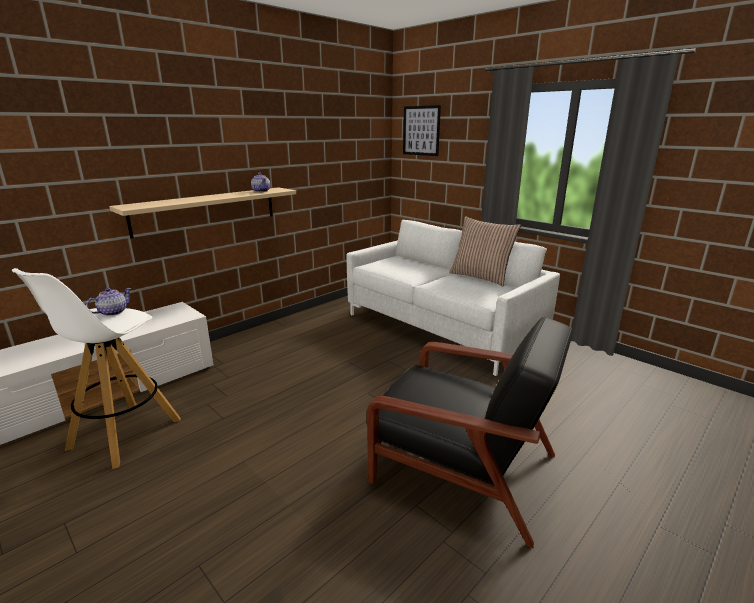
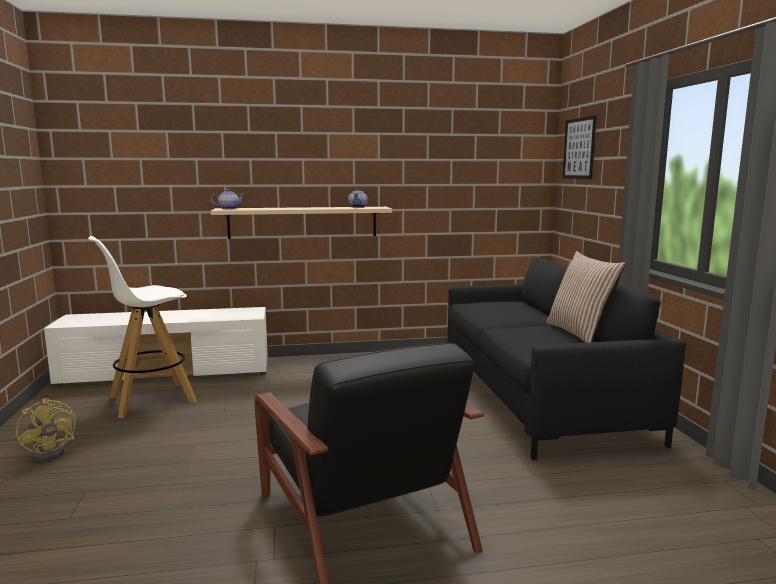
camera: 35 degrees right, 10 degrees down
teapot [86,288,132,316] -> teapot moved to [211,189,245,209]
white sofa [346,220,560,376] -> black sofa [448,257,686,460]
none -> yellow fan [16,398,76,462]

